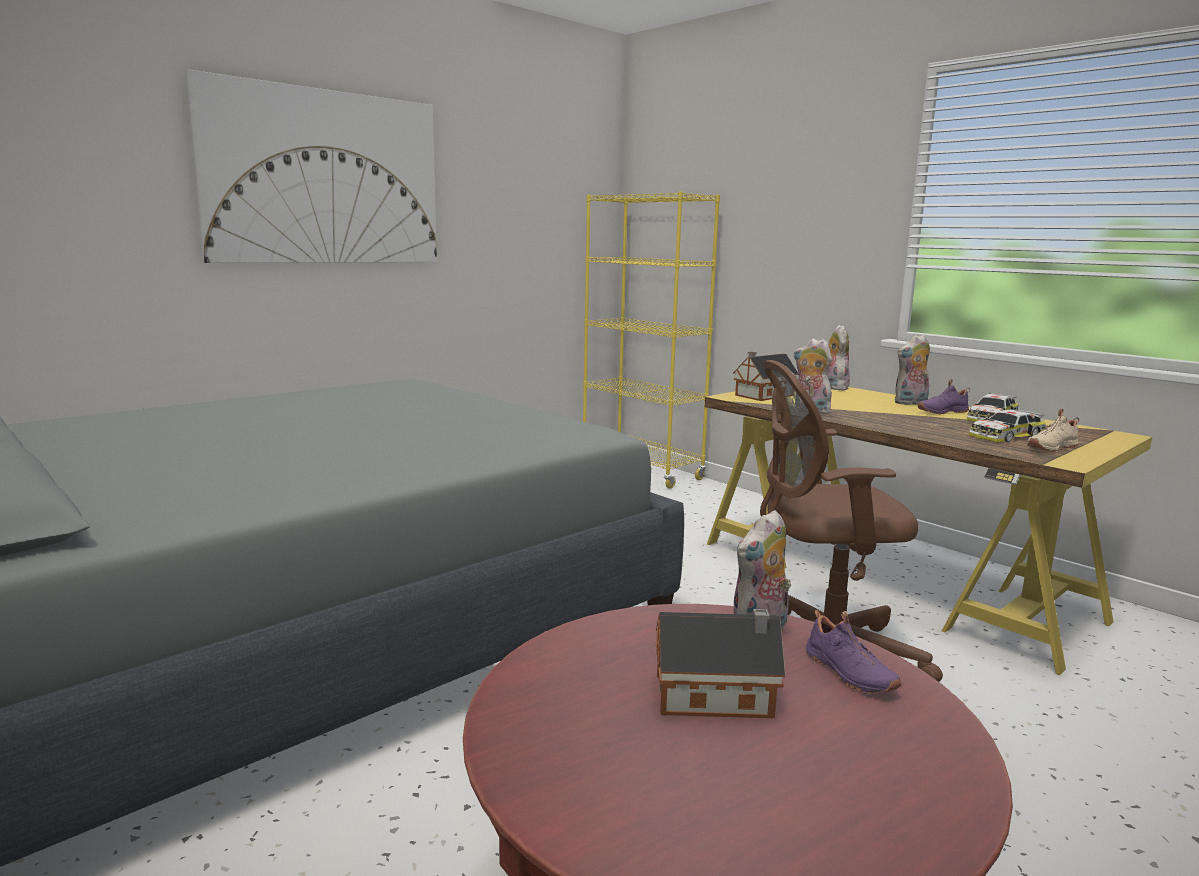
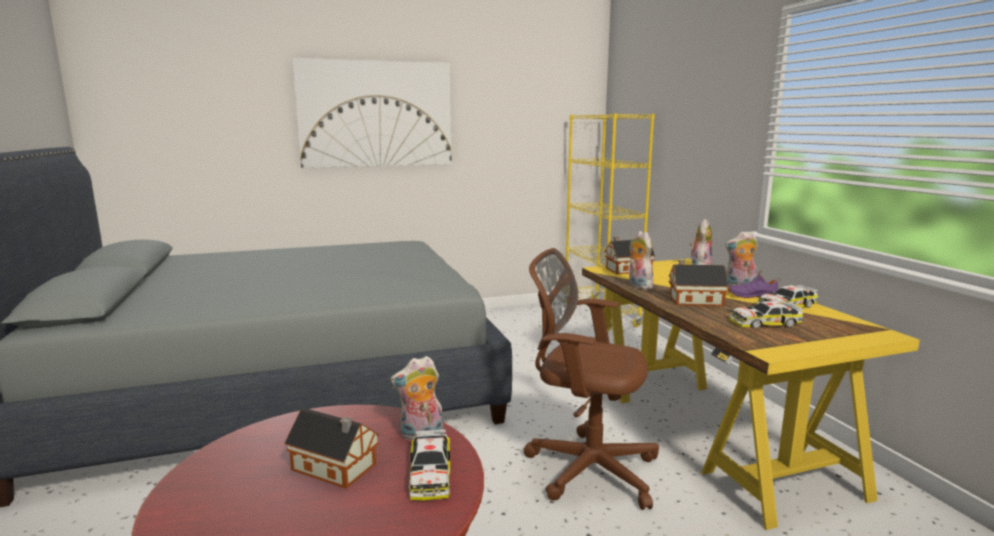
camera: 25 degrees right, 0 degrees up
purple shoe [806,610,901,693] -> toy car [409,429,450,501]
beige shoe [1027,409,1079,452] -> none
none -> toy house [669,260,728,306]

